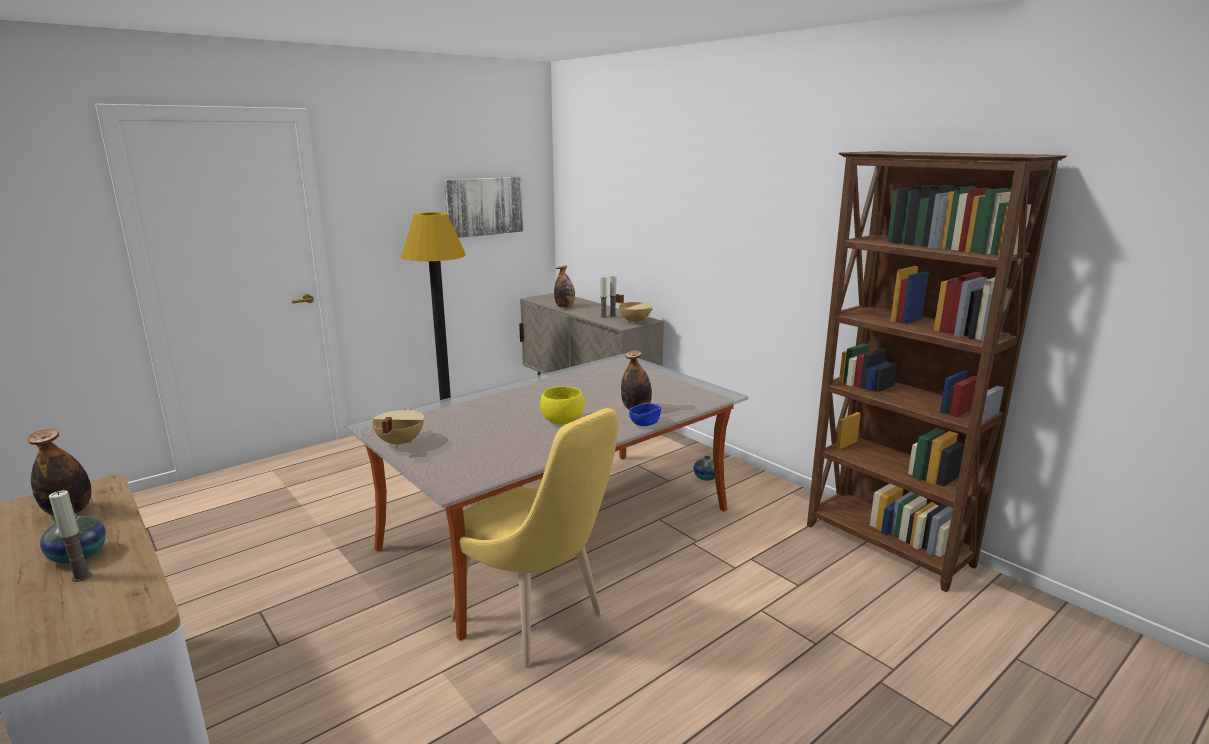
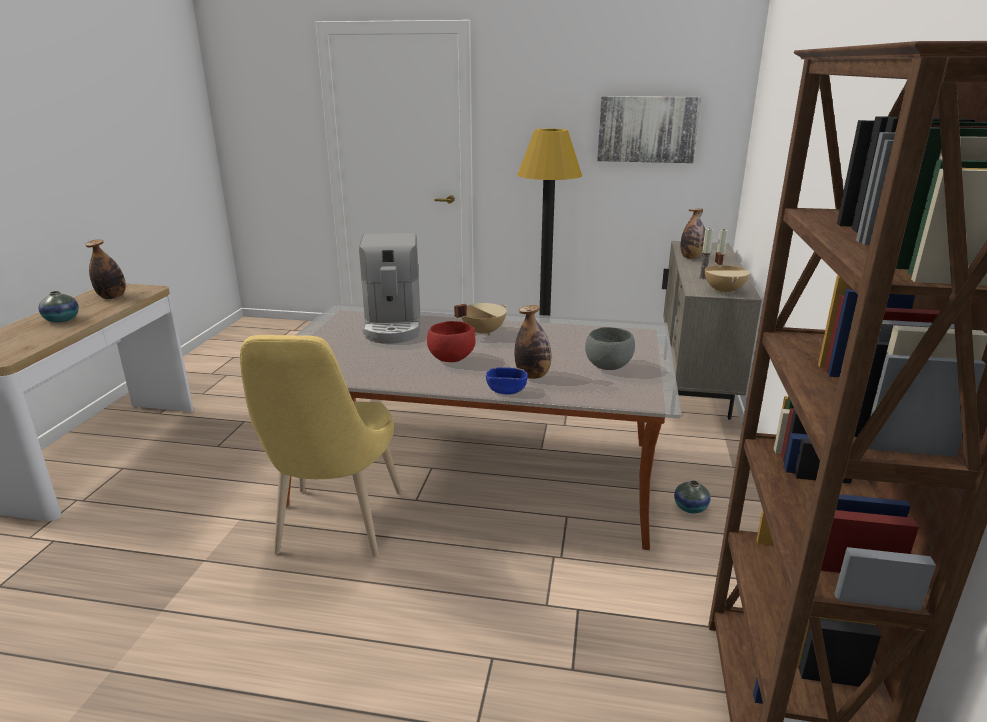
camera: 50 degrees right, 5 degrees up
candle [49,490,92,582] -> none
beige cooking pot [372,408,424,448] -> beige cooking pot moved to [454,303,507,336]
yellow bowl [540,387,585,425] -> red bowl [427,321,476,362]
none -> coffee machine [359,233,420,344]
none -> grey bowl [585,327,635,370]

